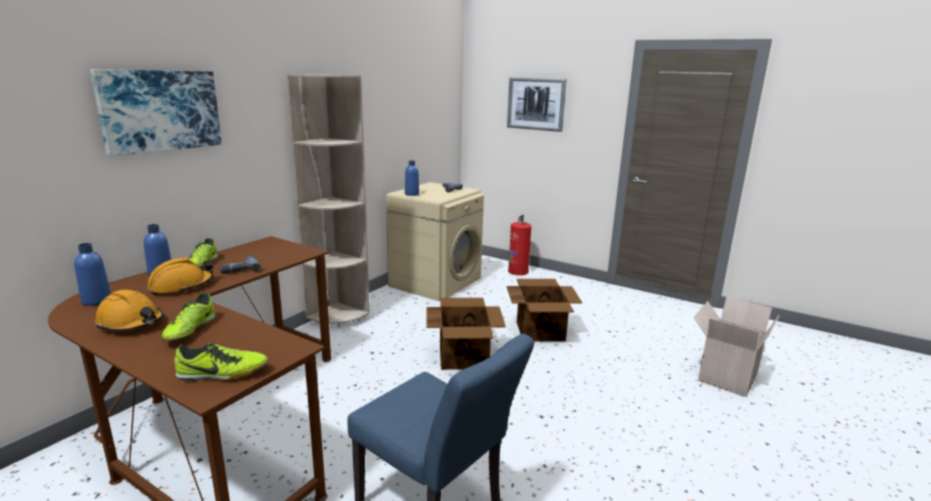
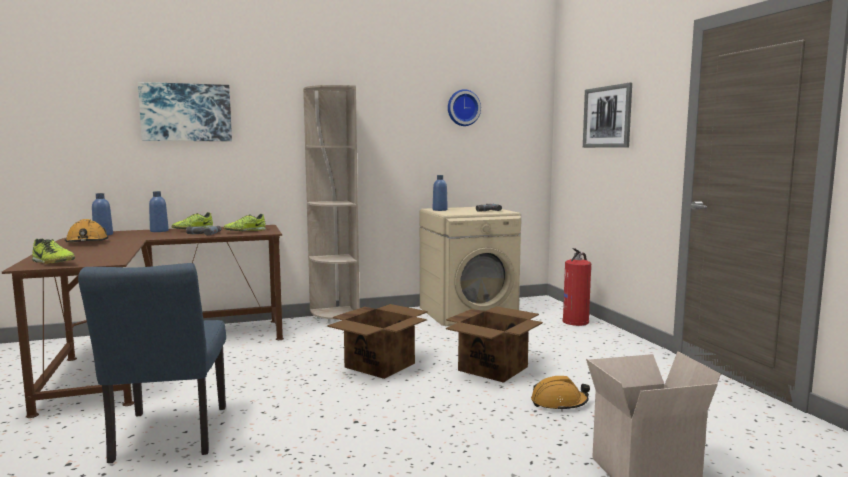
camera: 40 degrees right, 10 degrees down
orange hard hat [147,257,213,295] -> orange hard hat moved to [531,376,590,411]
shoe [161,293,216,342] -> shoe moved to [223,214,266,231]
none -> wall clock [448,89,481,126]

